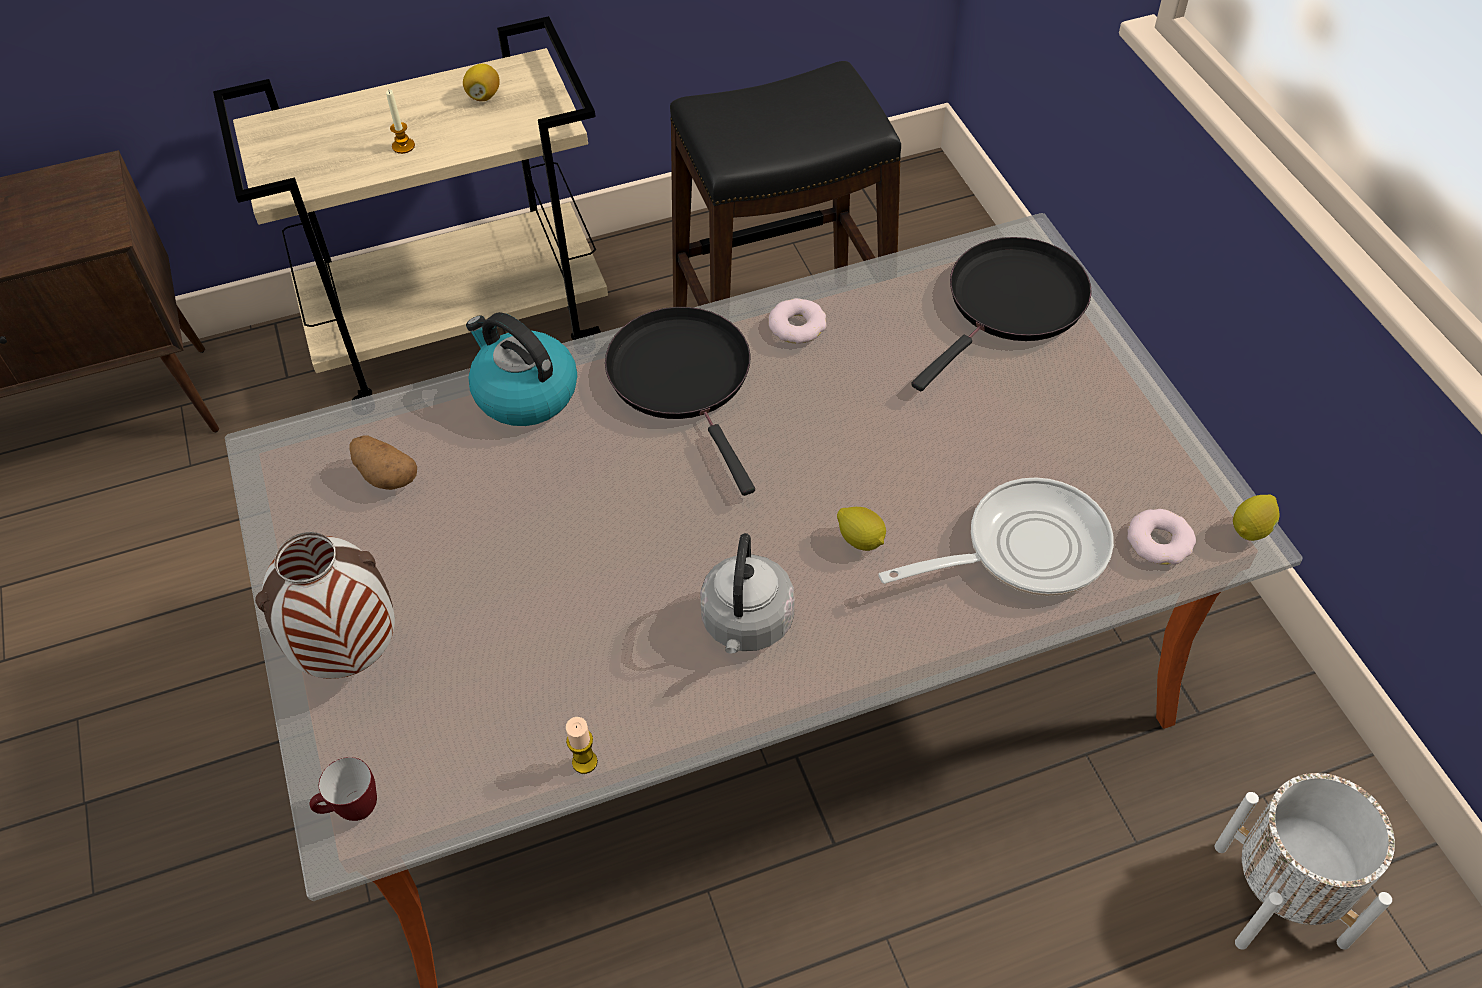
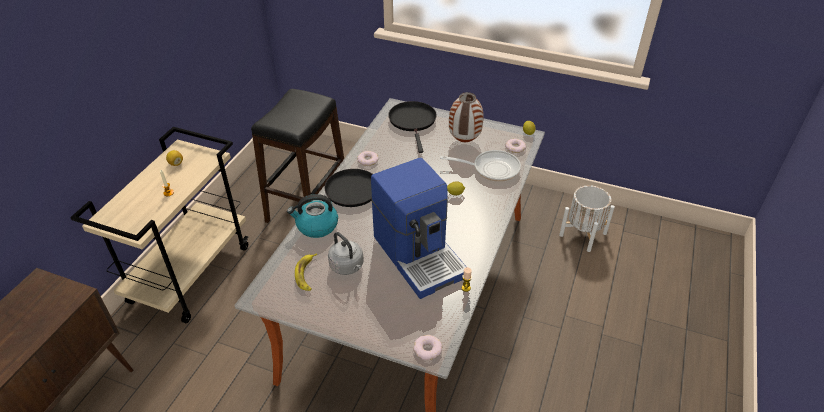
camera: 50 degrees left, 10 degrees down
vase [255,532,395,679] -> vase moved to [449,92,484,142]
mug [310,757,377,821] -> donut [413,335,442,360]
potato [349,435,417,490] -> banana [295,253,317,291]
grey kettle [700,533,795,653] -> grey kettle moved to [328,232,364,275]
frying pan [878,478,1114,596] -> frying pan turned 75 degrees clockwise [440,150,521,182]
none -> coffee machine [371,158,466,299]

